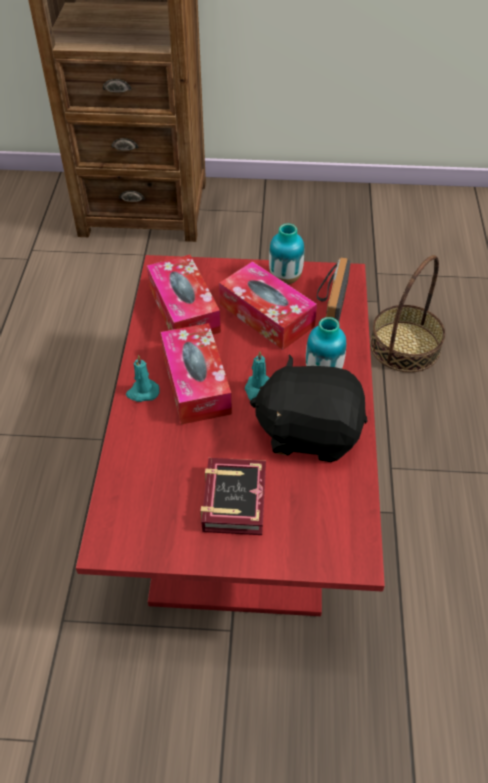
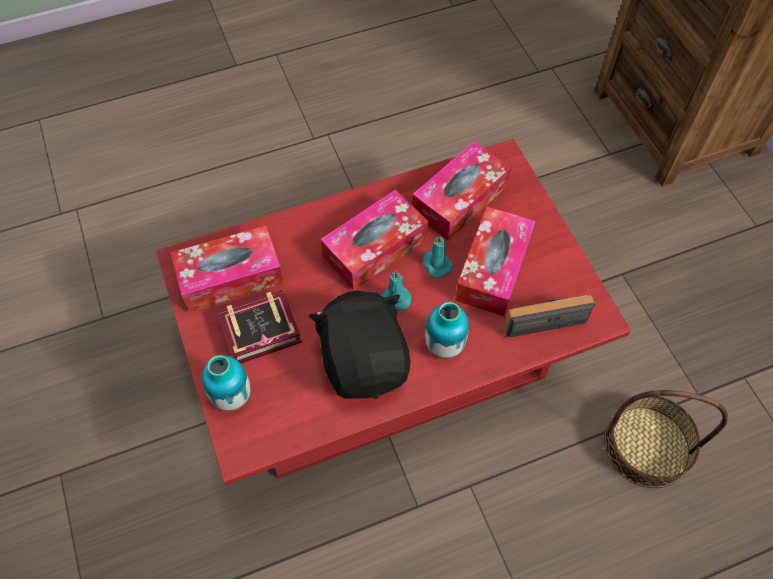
camera: 65 degrees right, 10 degrees up
turquoise candle [126,355,160,402] -> turquoise candle moved to [422,235,453,278]
vase [269,223,304,284] -> vase moved to [202,355,251,412]
none -> tissue box [171,226,284,312]

